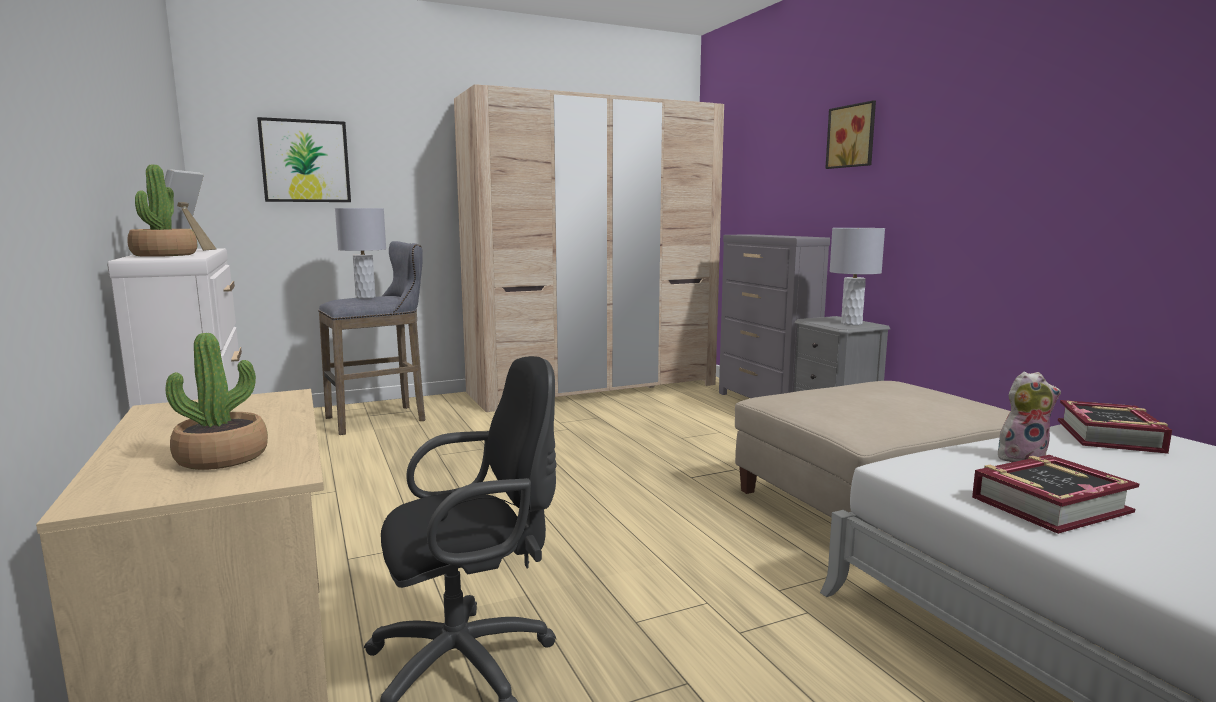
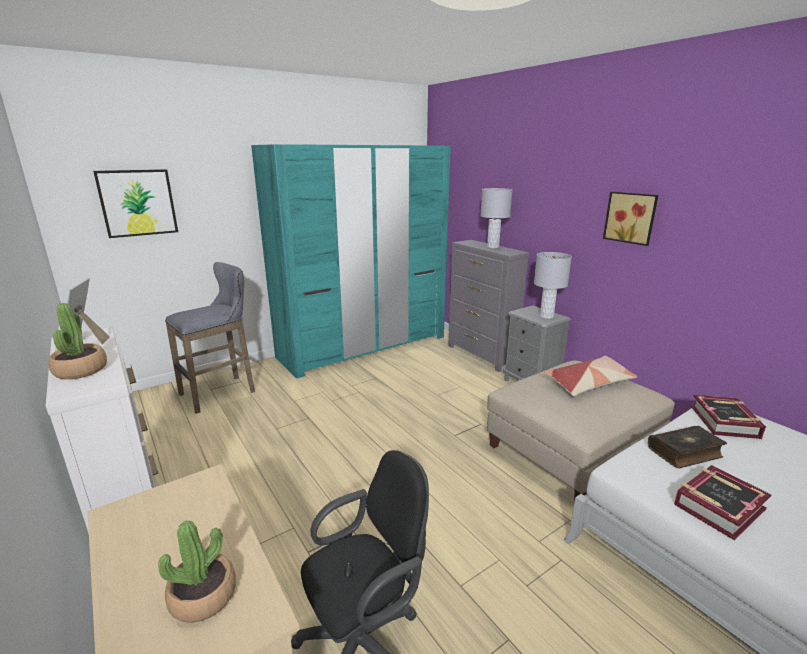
camera: 10 degrees left, 10 degrees up
grey table lamp [335,208,386,299] -> grey table lamp moved to [480,188,513,248]
beige wardrobe [454,84,724,412] -> turquoise wardrobe [251,144,451,379]
picture [825,100,876,169] -> picture moved to [603,192,658,246]
plush toy [998,371,1061,462] -> book [648,426,727,469]
none -> pillow [544,356,637,396]

